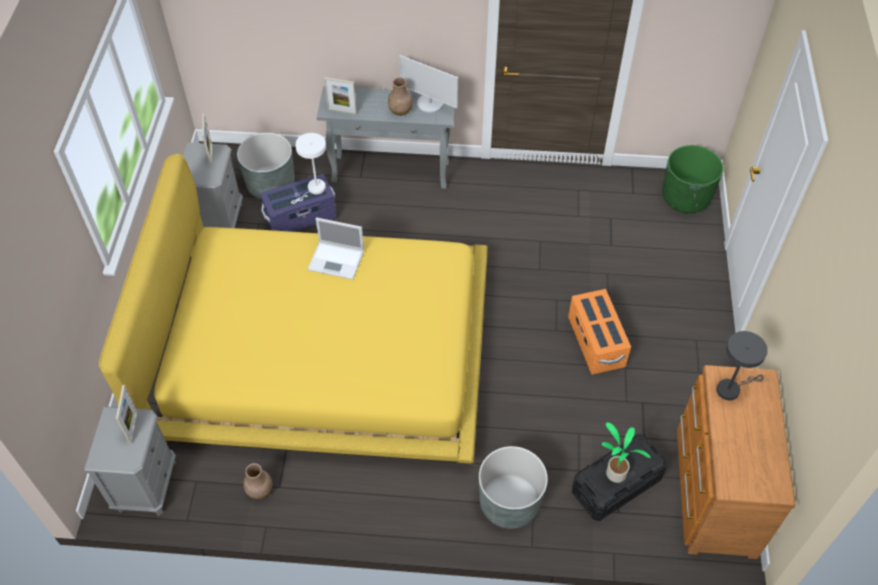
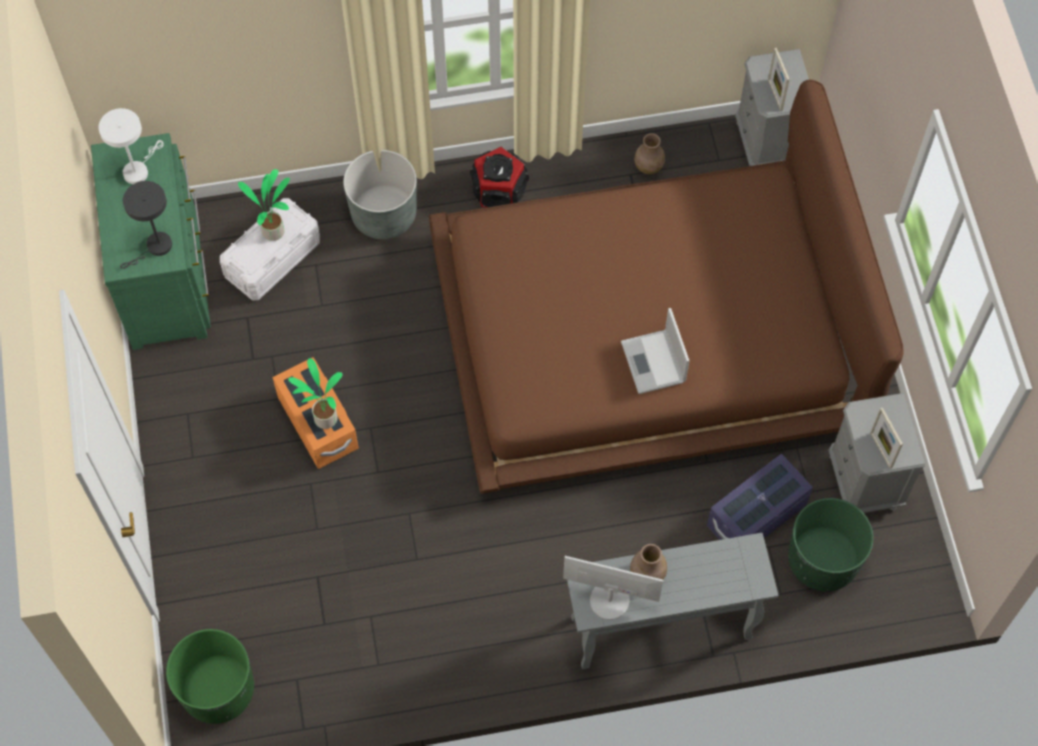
camera: 165 degrees right, 10 degrees up
yellow bed [99,154,488,464] -> brown bed [429,79,904,494]
grey planter [237,133,295,199] -> green planter [788,498,874,591]
white table lamp [291,133,326,204] -> white table lamp moved to [99,108,164,184]
laptop [307,217,364,280] -> laptop turned 105 degrees counterclockwise [621,308,689,394]
picture frame [324,77,357,114] -> none
black storage box [572,434,667,521] -> white storage box [220,198,320,301]
brown dresser [677,365,796,559] -> green dresser [91,133,211,350]
none -> potted plant [288,358,343,429]
none -> speaker [470,147,529,208]

